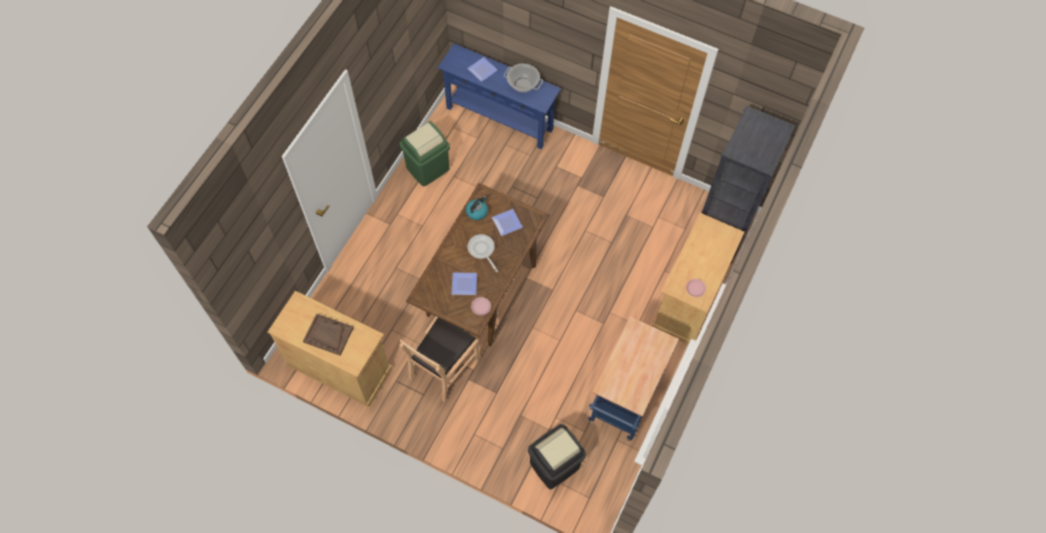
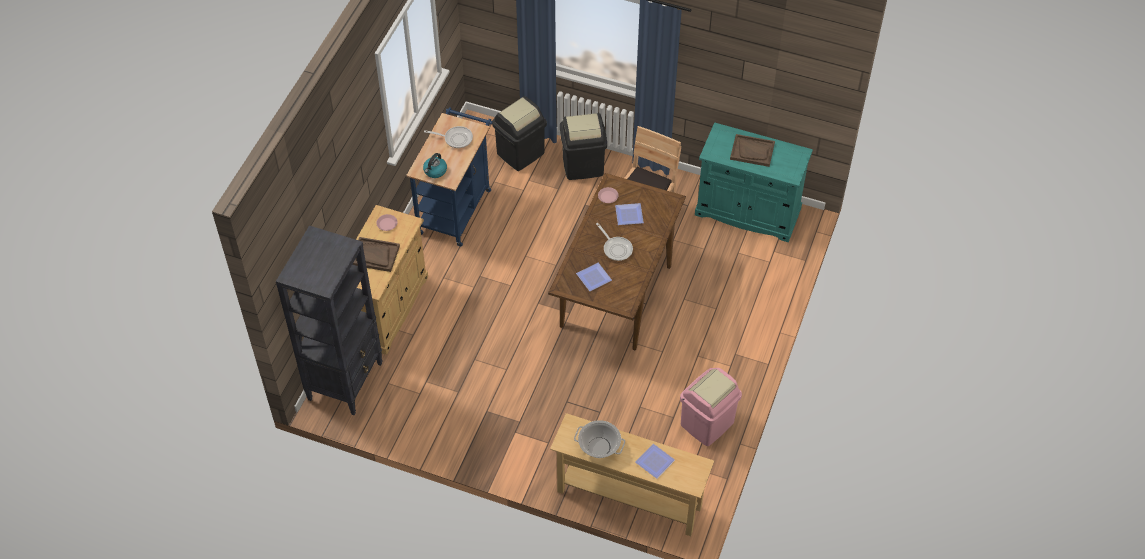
camera: 175 degrees right, 10 degrees down
beige cabinet [268,291,392,407] -> turquoise cabinet [695,122,813,242]
green trash can [400,121,450,186] -> pink trash can [680,368,742,446]
blue console table [437,44,561,149] -> beige console table [550,413,714,536]
kettle [466,196,488,220] -> kettle moved to [423,153,447,178]
none -> brown tray [352,237,400,272]
none -> frying pan [424,126,473,148]
none -> black trash can [560,113,607,180]

